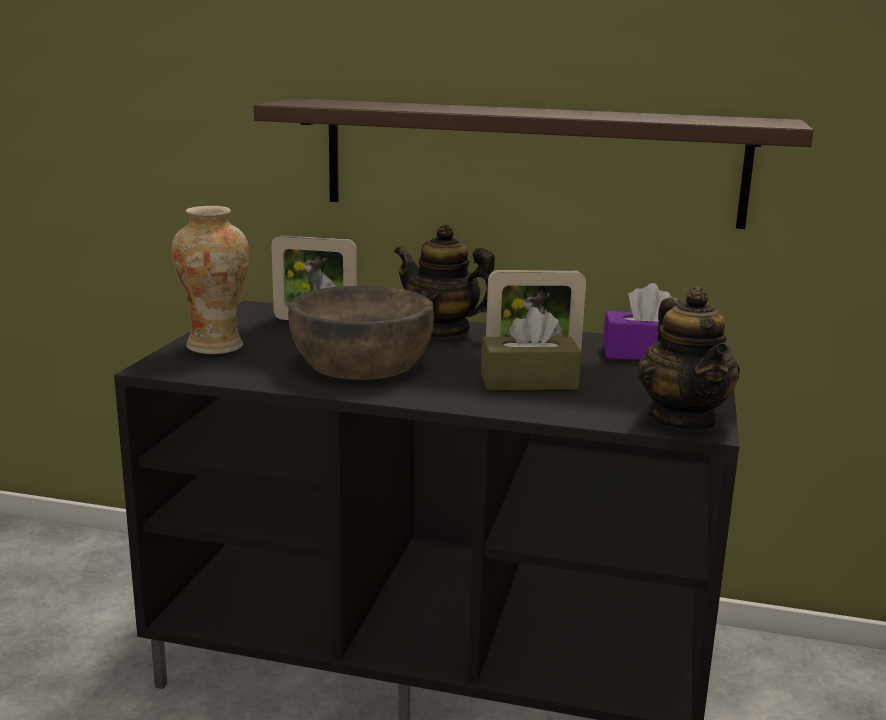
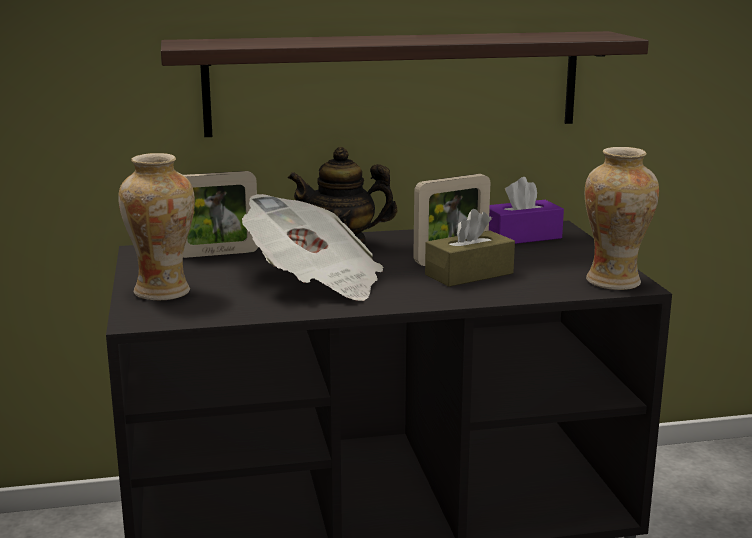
camera: 25 degrees left, 0 degrees up
brown bowl [288,286,434,380] -> newspaper [242,194,383,301]
teapot [638,287,740,432] -> vase [585,147,659,290]

